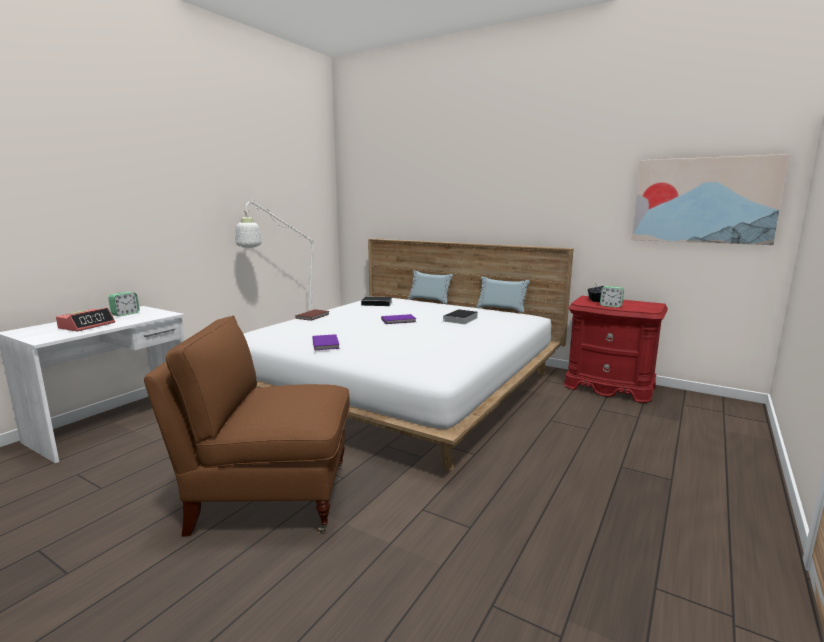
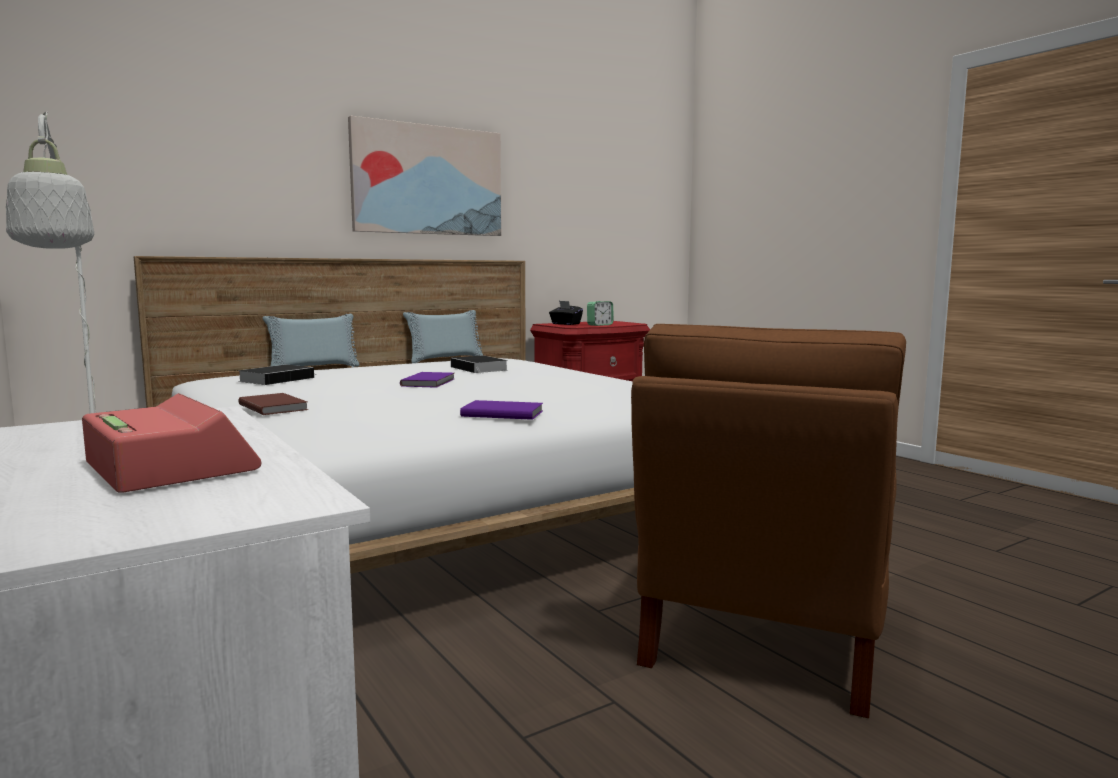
camera: 65 degrees left, 5 degrees down
alarm clock [108,292,140,316] -> none
picture [632,154,790,245] -> picture moved to [348,116,502,236]

